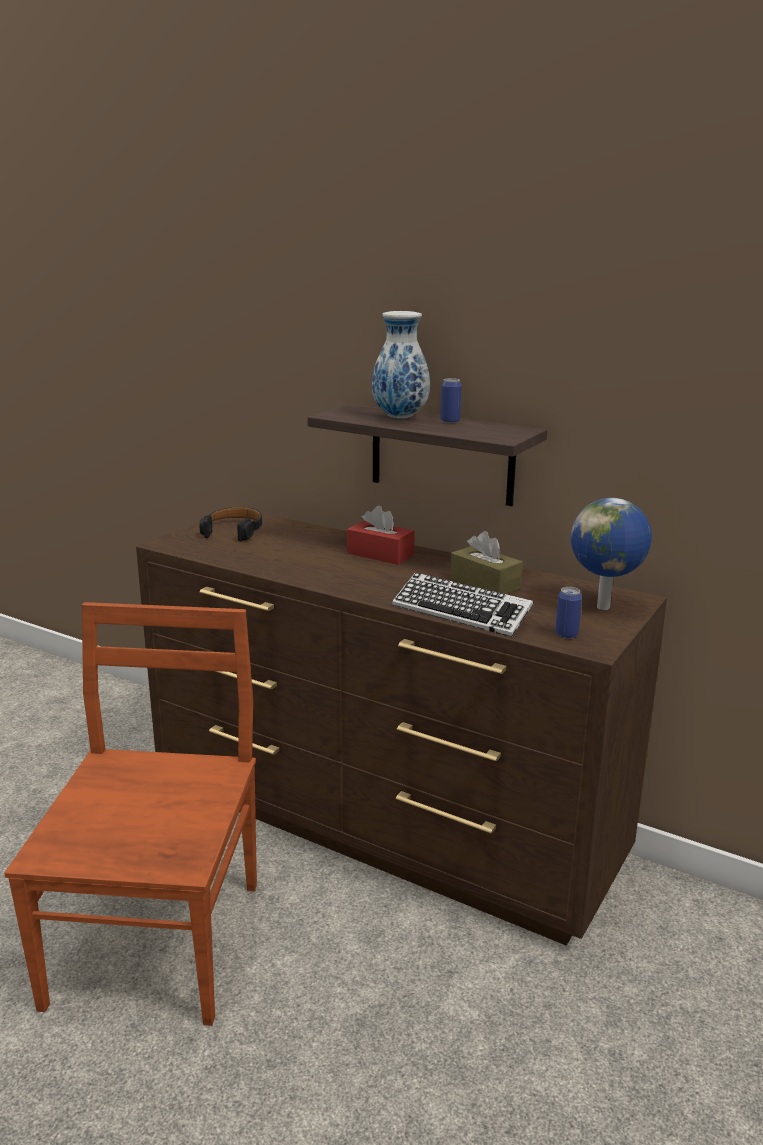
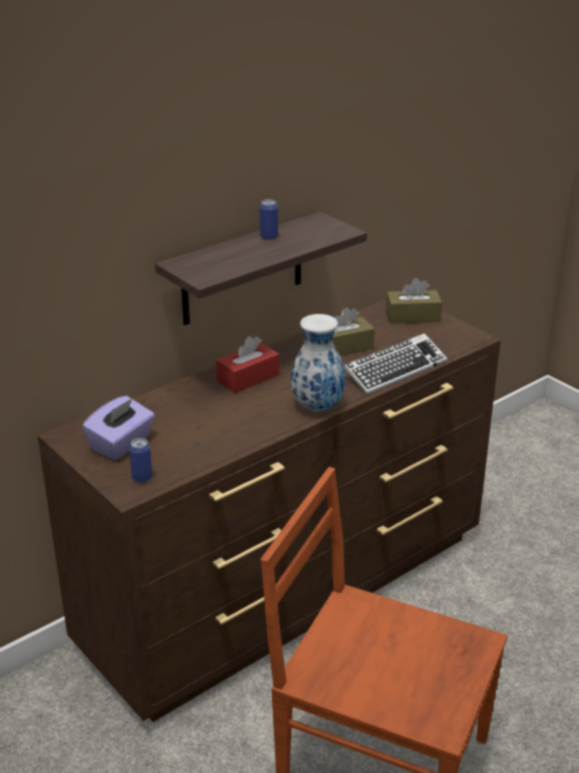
camera: 70 degrees left, 10 degrees up
black headphones [200,507,262,541] -> purple tissue box [82,396,155,460]
vase [372,311,430,419] -> vase moved to [291,314,346,411]
can [555,587,582,638] -> can moved to [129,438,152,483]
globe [570,498,652,610] -> brown tissue box [386,278,442,324]

